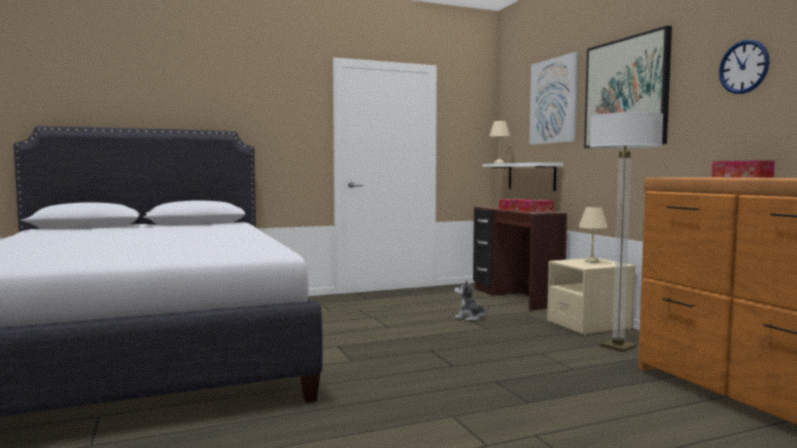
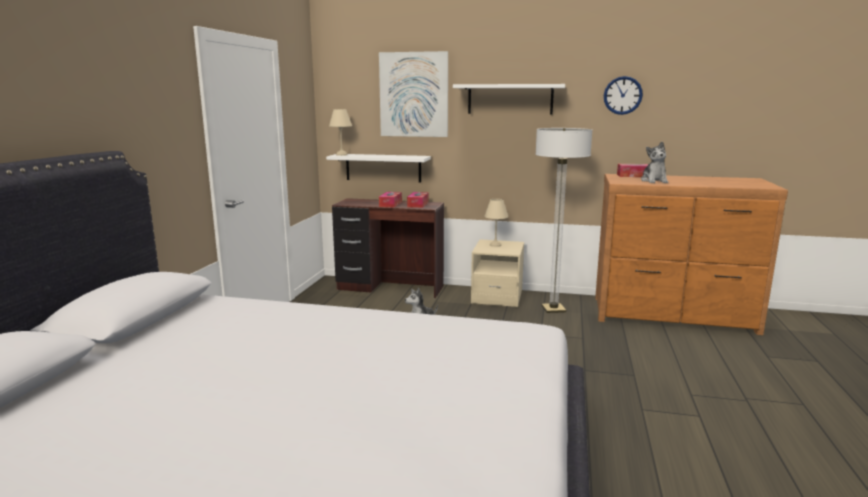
camera: 55 degrees left, 10 degrees up
picture [584,26,672,148] -> white shelf [453,84,565,114]
none -> plush toy [641,142,668,183]

